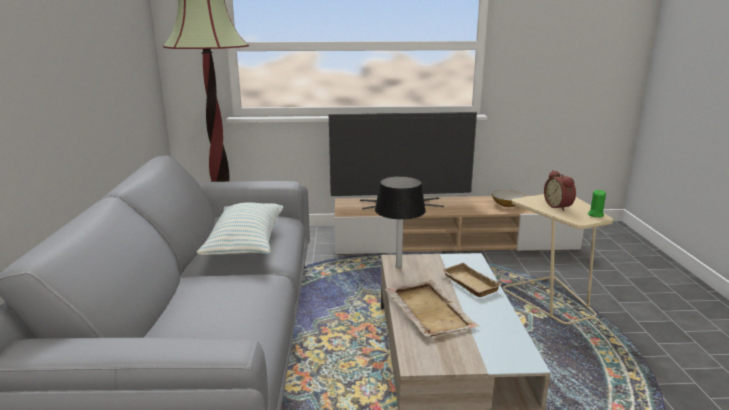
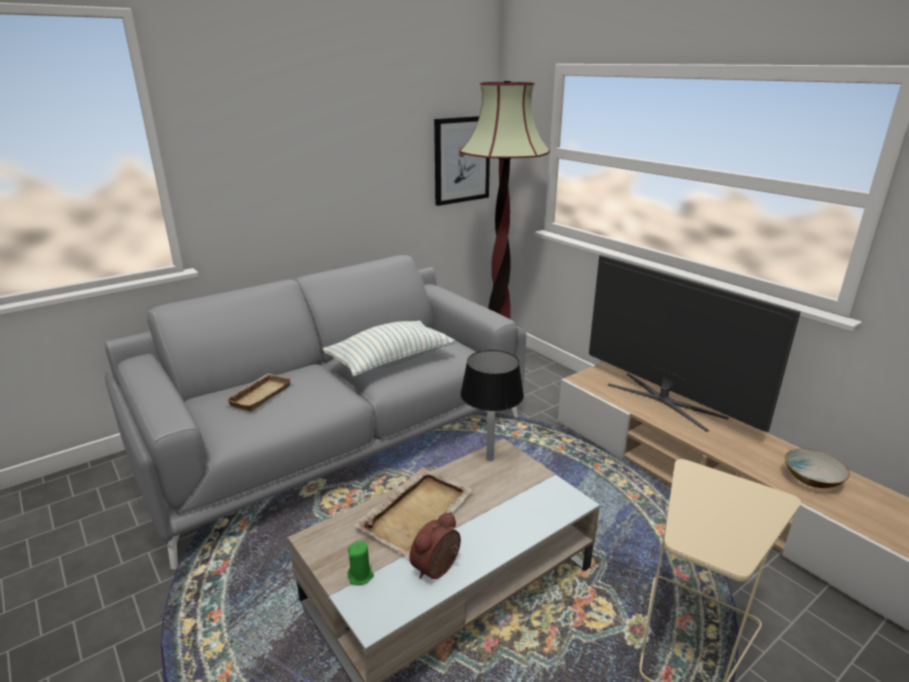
camera: 55 degrees right, 5 degrees up
beige tray [441,262,502,297] -> beige tray moved to [224,374,292,412]
alarm clock [544,170,576,211] -> alarm clock moved to [410,512,461,579]
green candle [588,190,606,217] -> green candle moved to [348,541,374,585]
none -> picture [434,116,490,206]

